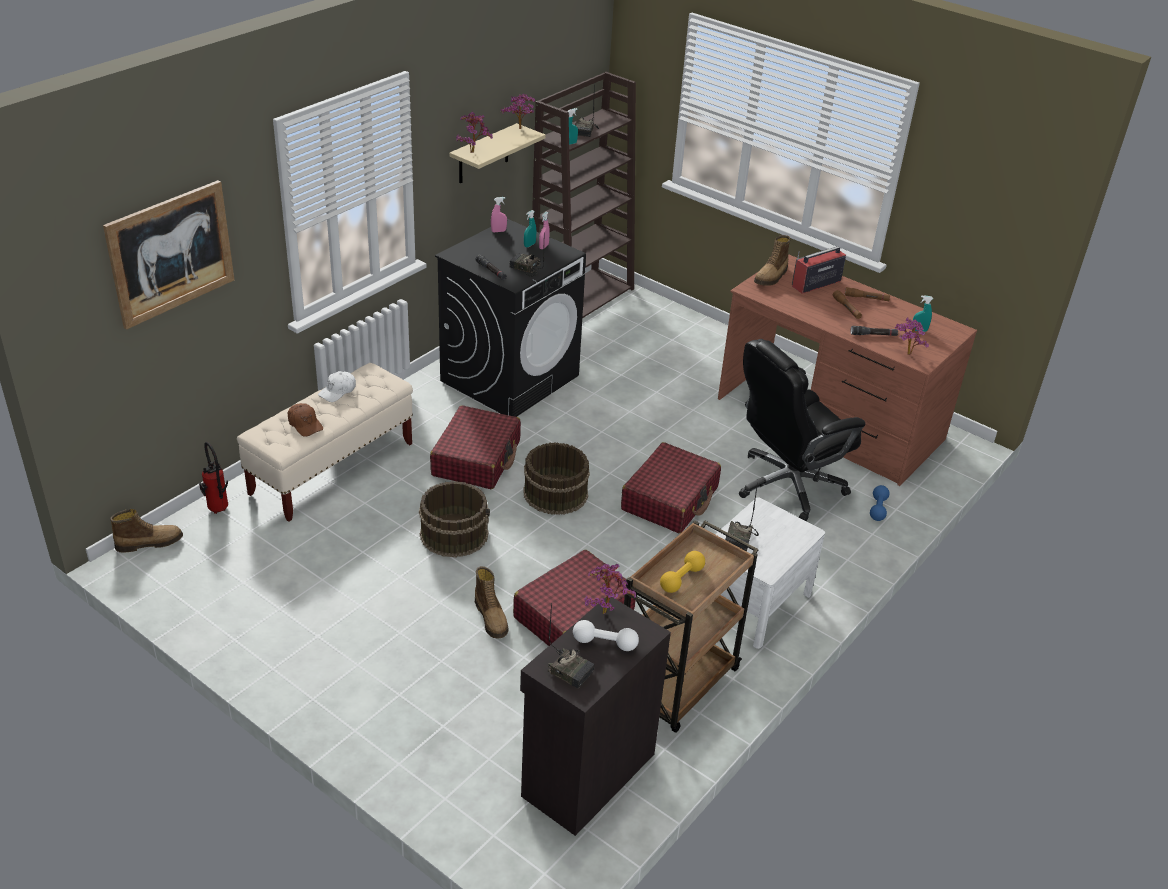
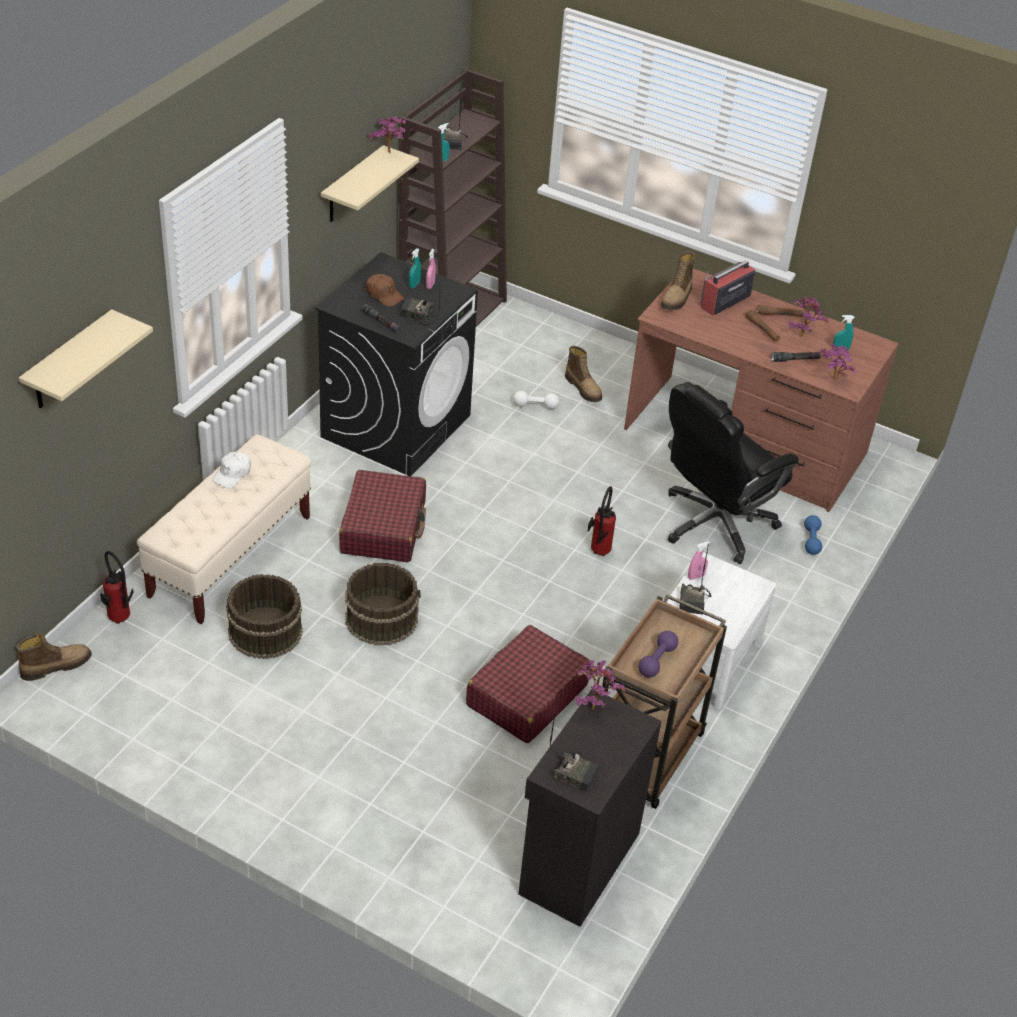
camera: 10 degrees left, 5 degrees up
picture [103,180,234,330] -> beige shelf [19,309,153,408]
brown cap [288,403,323,437] -> brown cap moved to [366,274,405,307]
potted plant [456,112,493,153] -> potted plant moved to [788,296,829,337]
boot [475,566,509,638] -> boot moved to [565,346,602,402]
pink spray bottle [491,197,507,232] -> pink spray bottle moved to [688,541,710,580]
brown bucket [523,442,590,515] -> brown bucket moved to [226,574,303,659]
white dumbbell [573,620,639,651] -> white dumbbell moved to [513,391,559,409]
red suitcase [621,442,721,533] -> fire extinguisher [588,486,616,556]
yellow dumbbell [660,551,705,593] -> purple dumbbell [638,631,678,677]

